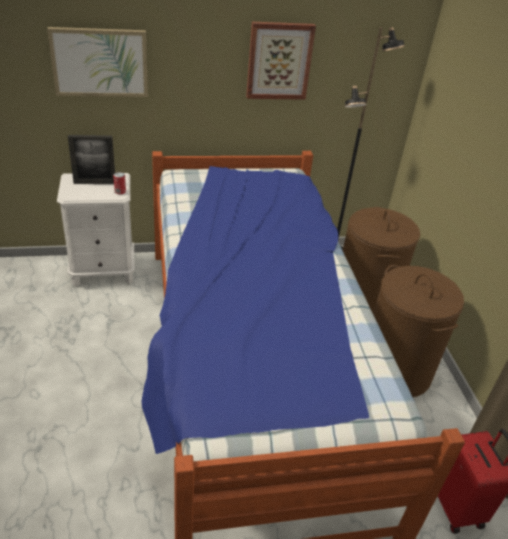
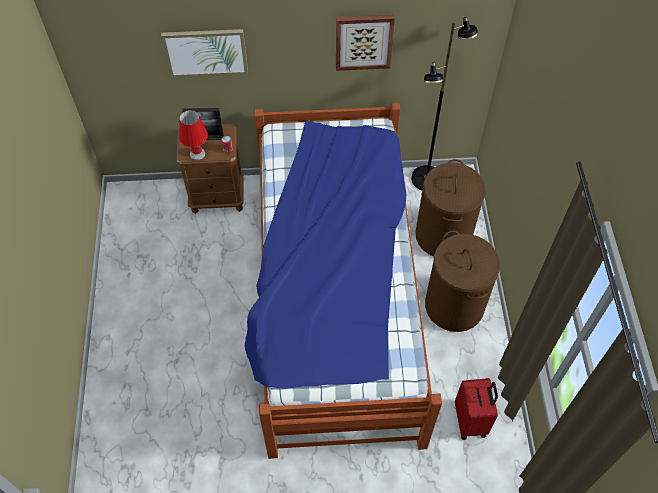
camera: 10 degrees right, 20 degrees up
white nightstand [57,173,135,286] -> brown nightstand [176,124,244,214]
none -> red table lamp [179,110,208,160]

